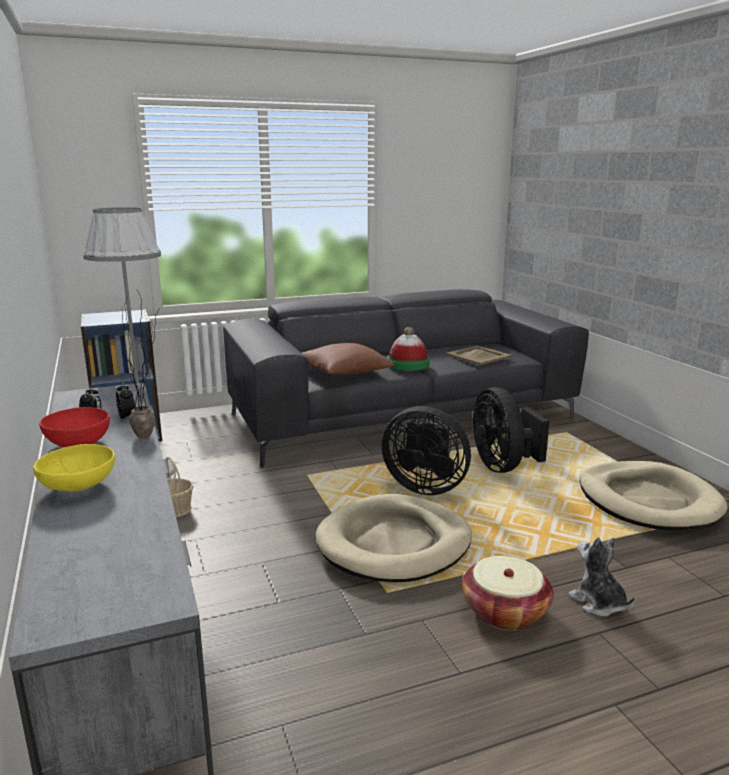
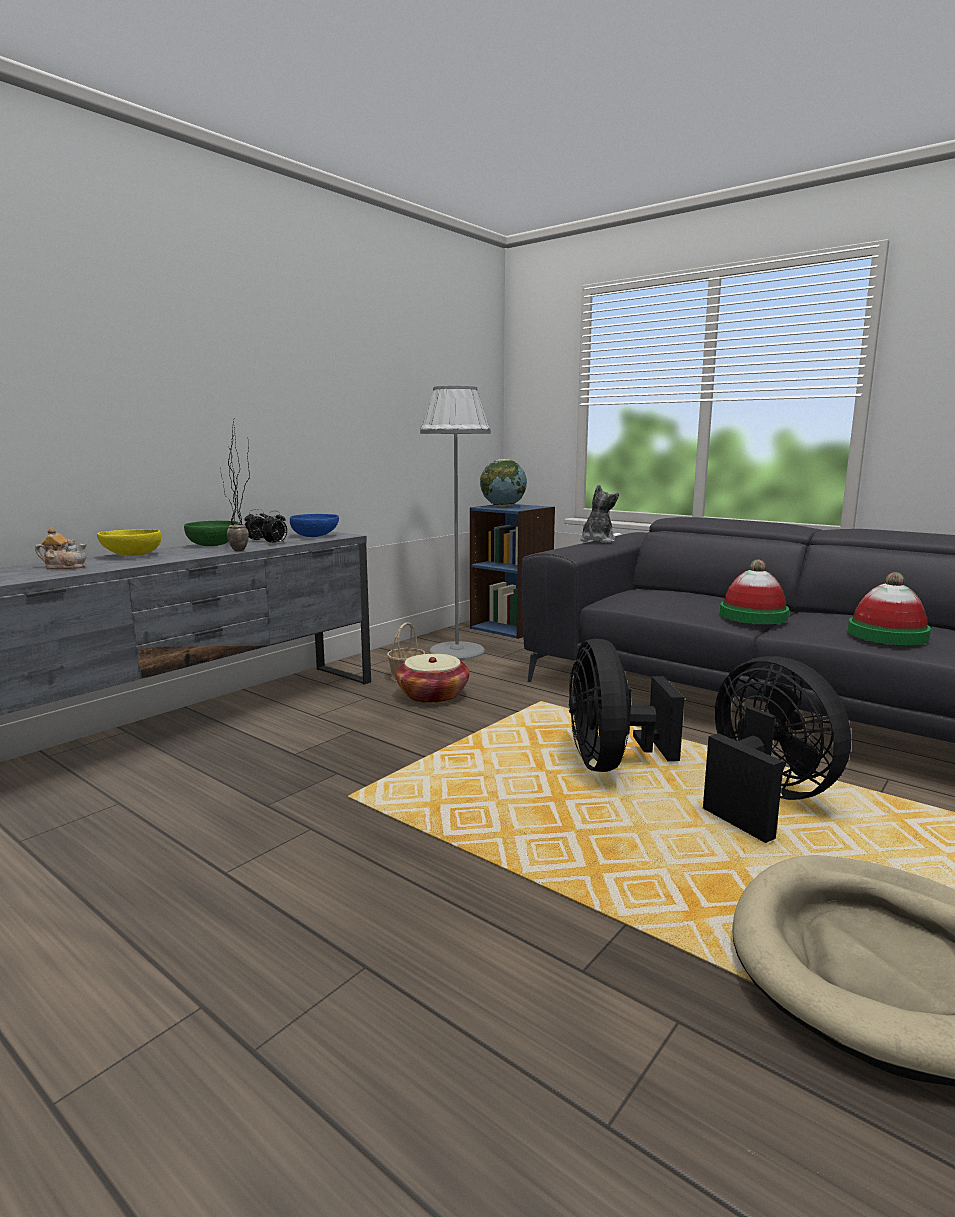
camera: 60 degrees right, 5 degrees down
red bowl [39,407,110,448] -> green bowl [184,521,239,546]
brown pillow [302,343,395,375] -> none
beige dog bed [315,494,472,582] -> none
beige tray [446,346,512,365] -> hat [848,572,931,645]
basket [462,556,554,631] -> basket moved to [396,654,469,704]
black fan [473,387,549,473] -> black fan turned 105 degrees clockwise [703,656,851,843]
plush toy [568,537,635,616] -> plush toy moved to [580,484,619,543]
none -> teapot [35,527,87,569]
none -> blue bowl [290,514,339,537]
none -> globe [480,459,527,507]

